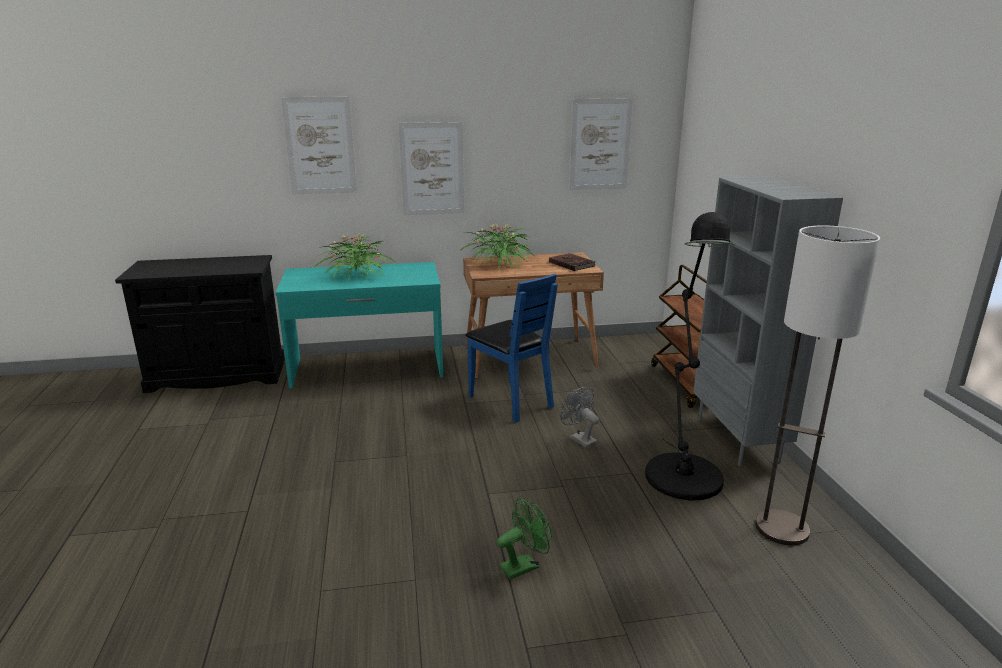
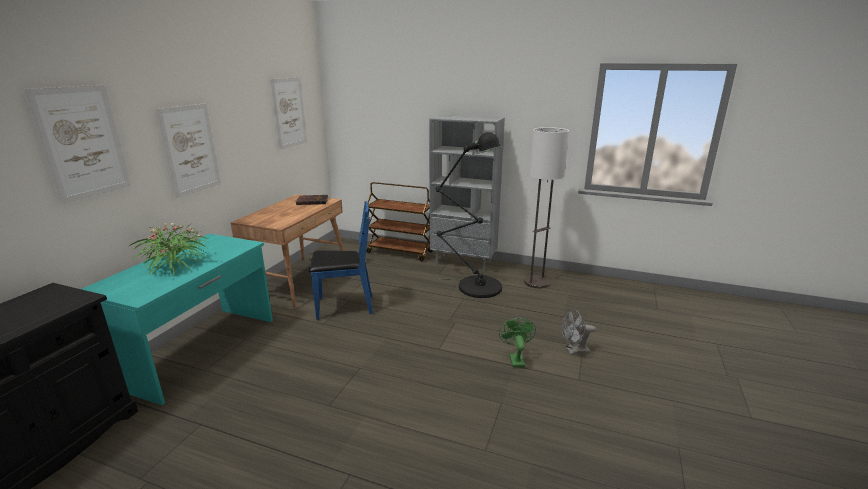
camera: 60 degrees left, 0 degrees up
potted plant [461,224,535,269] -> none
grey fan [560,387,600,448] -> grey fan moved to [562,309,596,355]

